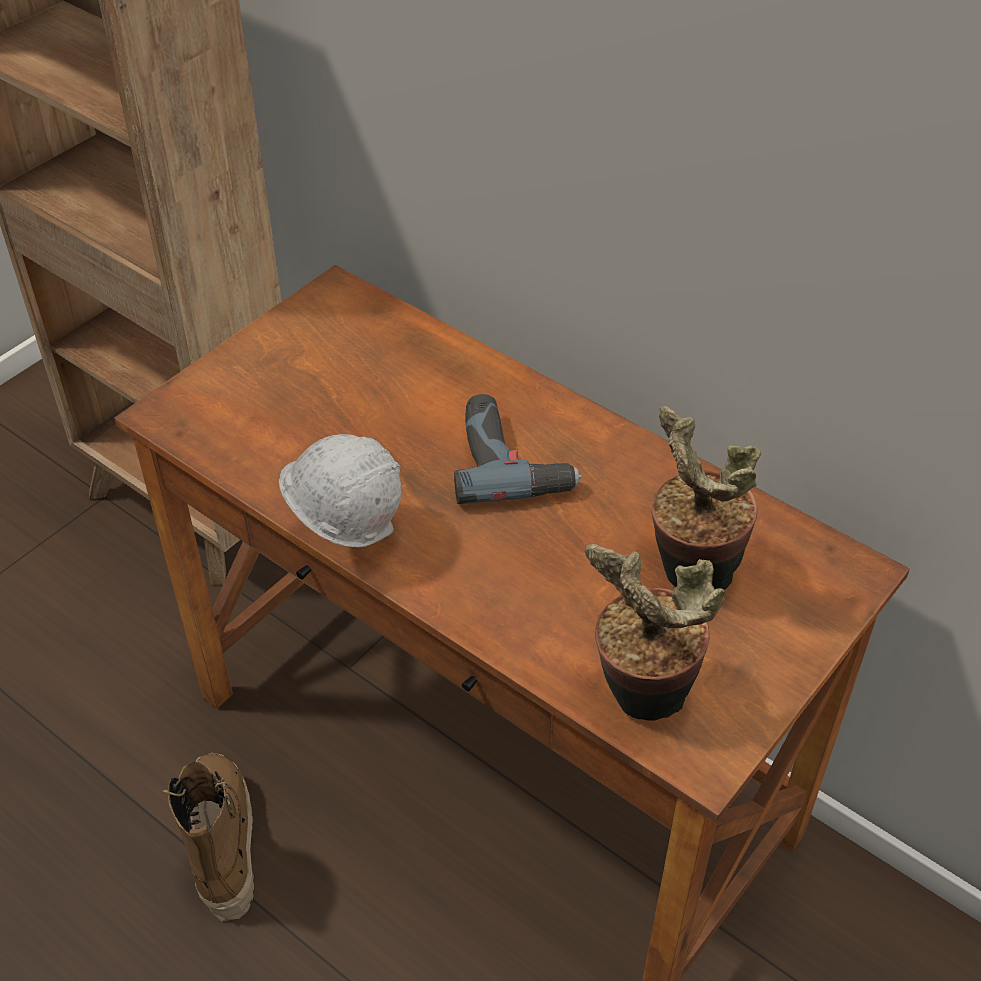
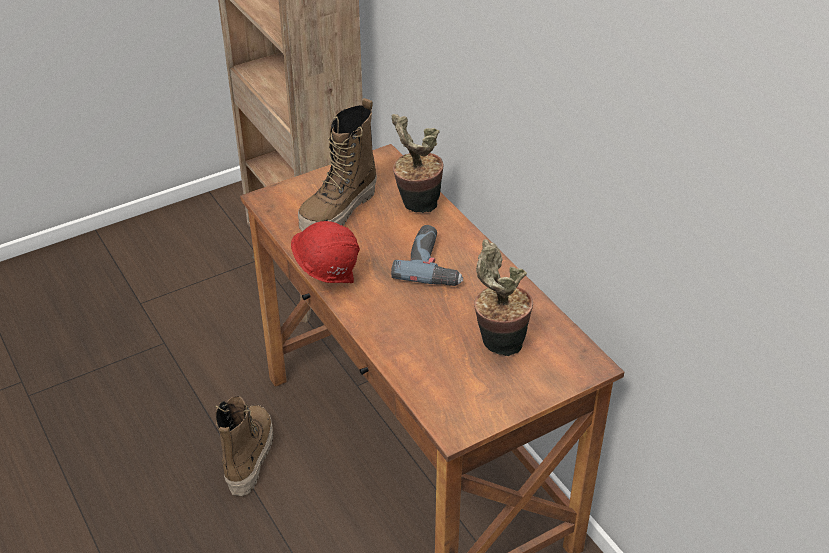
camera: 20 degrees right, 5 degrees down
white hard hat [279,434,402,547] -> red hard hat [291,221,360,283]
potted plant [585,544,725,721] -> potted plant moved to [392,114,444,213]
none -> boot [298,98,377,232]

